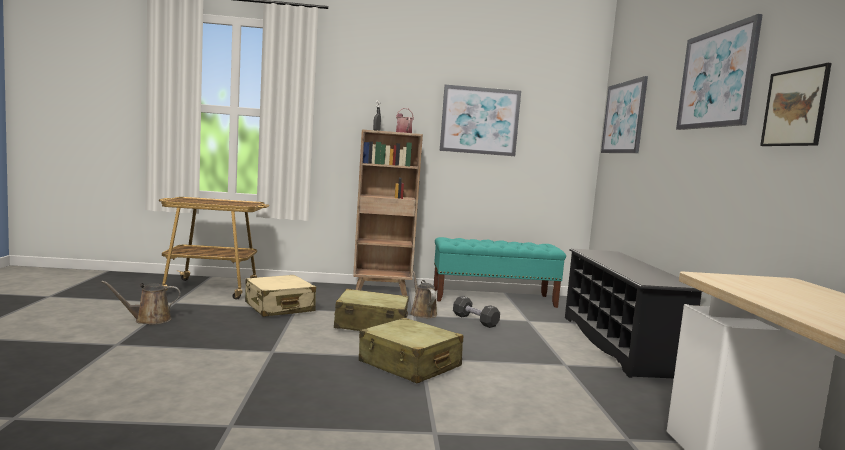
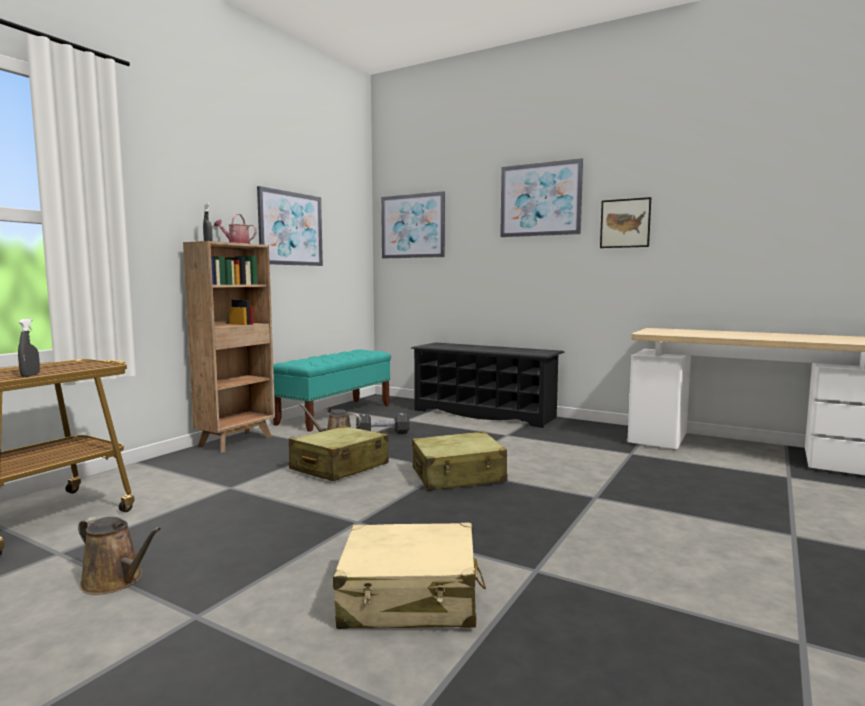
camera: 55 degrees left, 0 degrees up
brown watering can [101,281,181,325] -> brown watering can turned 75 degrees counterclockwise [78,517,161,595]
beige suitcase [245,275,316,317] -> beige suitcase moved to [333,522,486,629]
none -> grey spray bottle [18,318,40,377]

